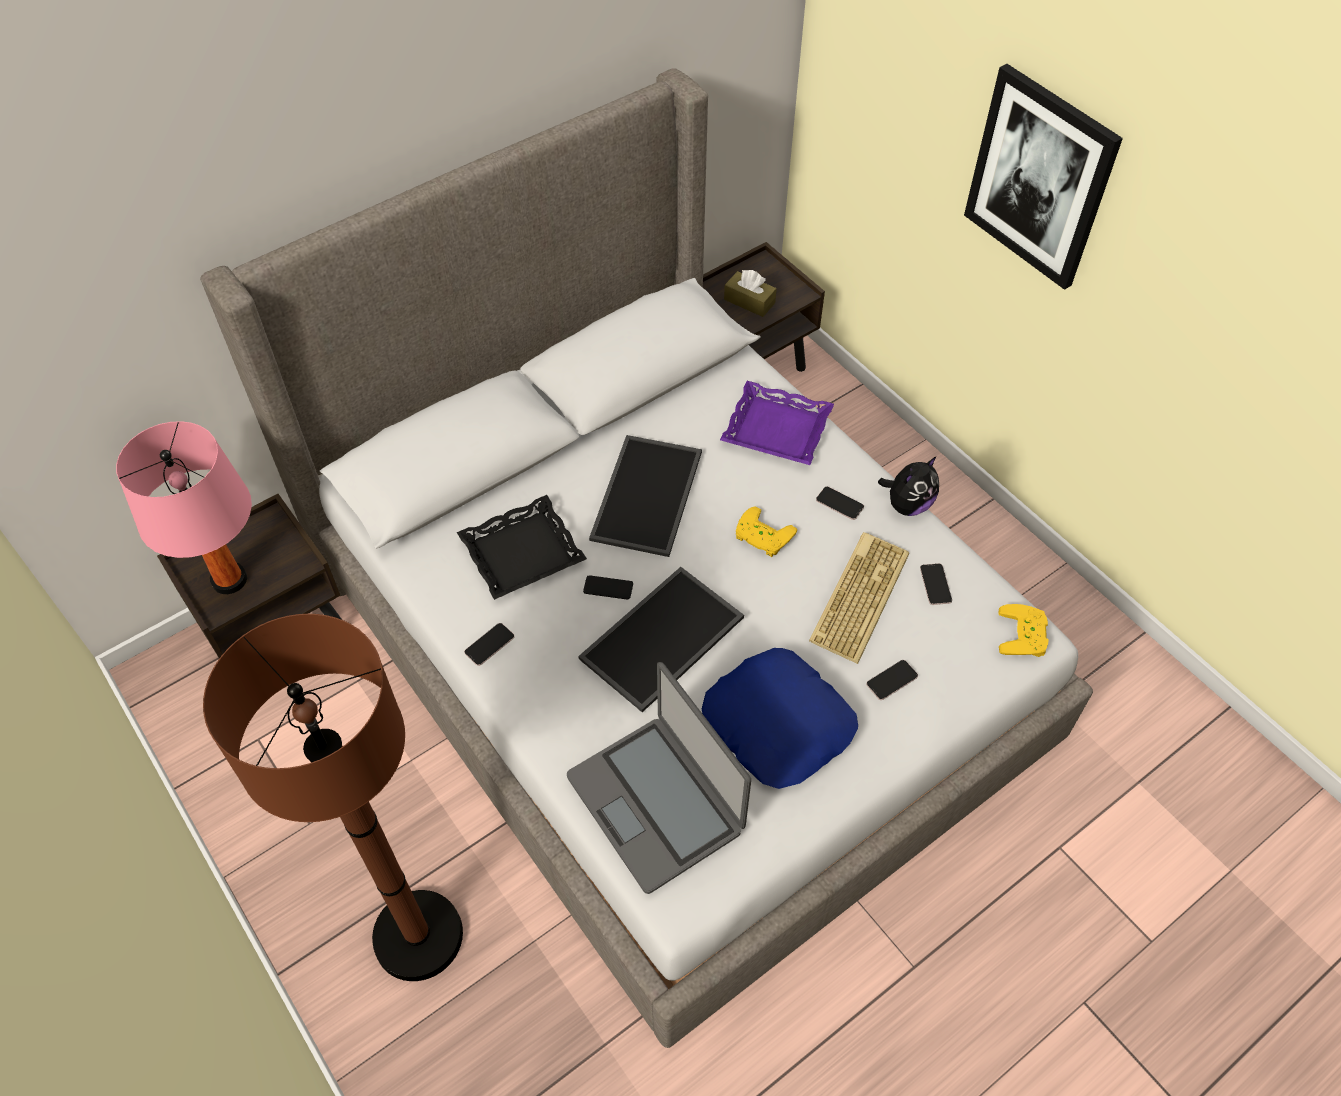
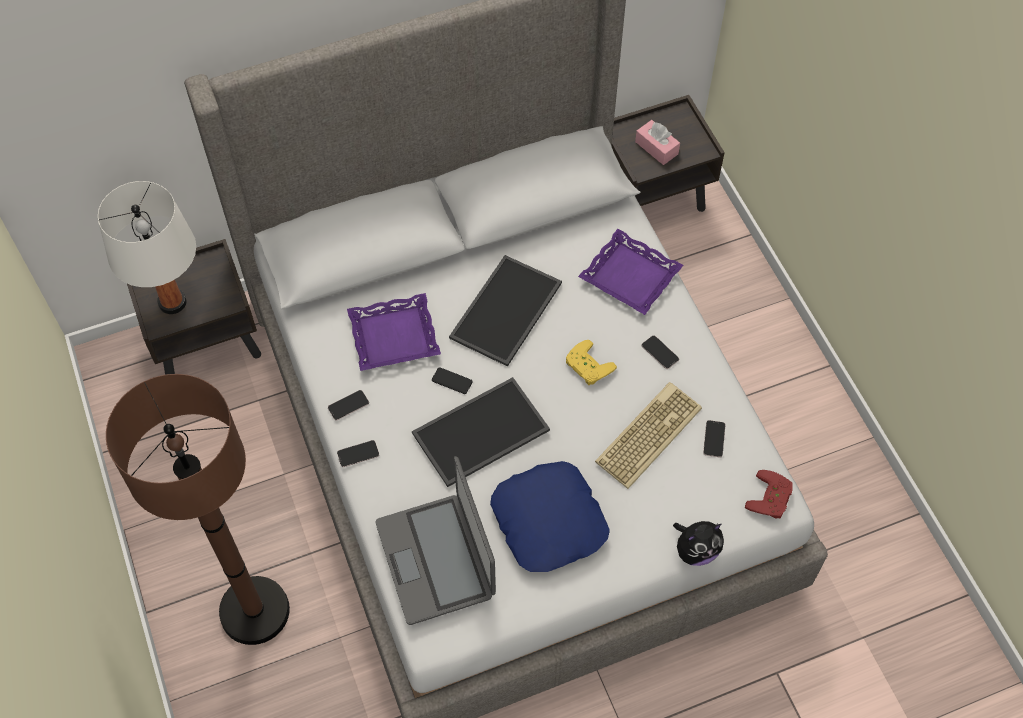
camera: 15 degrees right, 5 degrees up
pink table lamp [116,421,252,594] -> white table lamp [98,181,196,314]
black tray [457,495,587,600] -> purple tray [347,293,441,371]
brown tissue box [724,270,777,317] -> pink tissue box [635,120,680,165]
phone [866,660,918,700] -> phone moved to [337,440,379,467]
plush toy [878,457,939,516] -> plush toy moved to [673,521,724,566]
picture [964,64,1123,290] -> none
yellow game controller [998,604,1048,657] -> red game controller [745,470,793,518]

